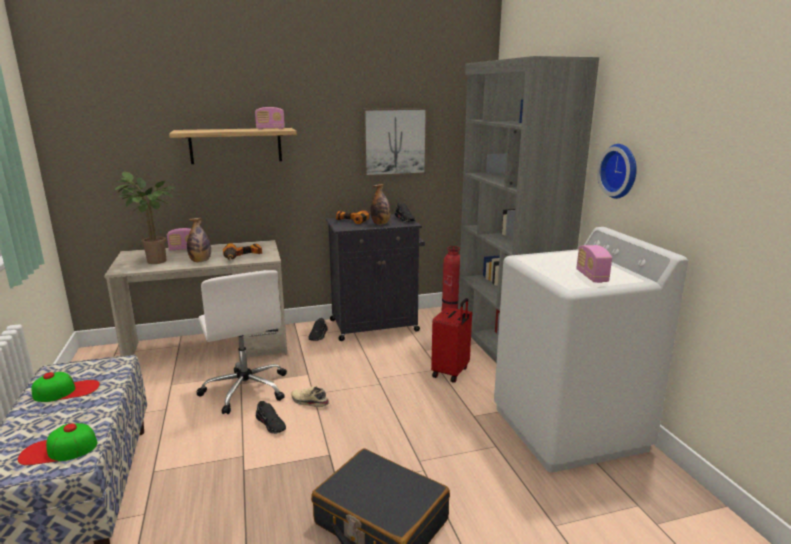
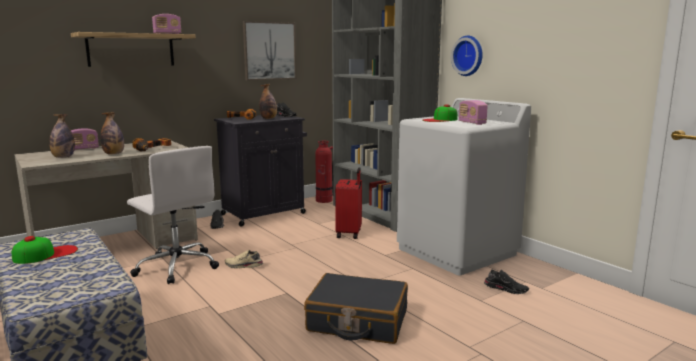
camera: 20 degrees left, 5 degrees down
cap [18,423,97,465] -> cap moved to [422,104,458,122]
potted plant [115,171,176,264] -> bottle [49,114,75,158]
black shoe [256,401,286,434] -> black shoe moved to [484,270,529,294]

